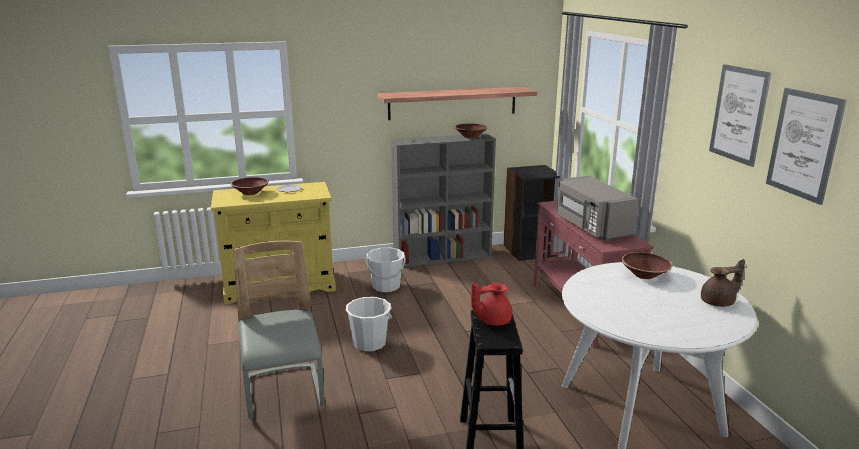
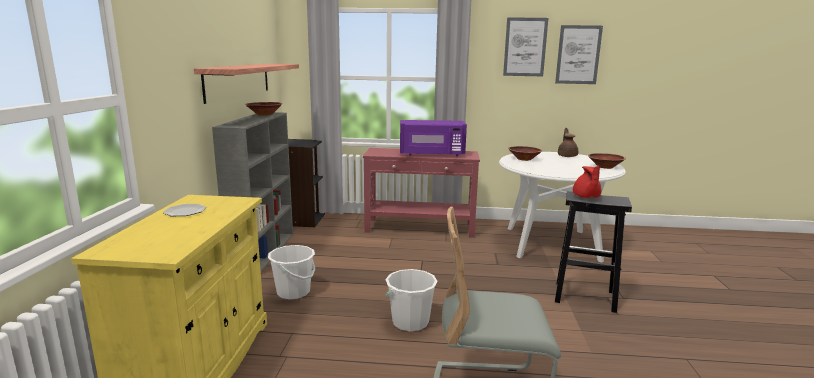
camera: 70 degrees left, 5 degrees down
brown bowl [231,177,269,195] -> brown bowl moved to [588,153,626,169]
grey microwave [556,176,638,240] -> purple microwave [400,120,467,156]

